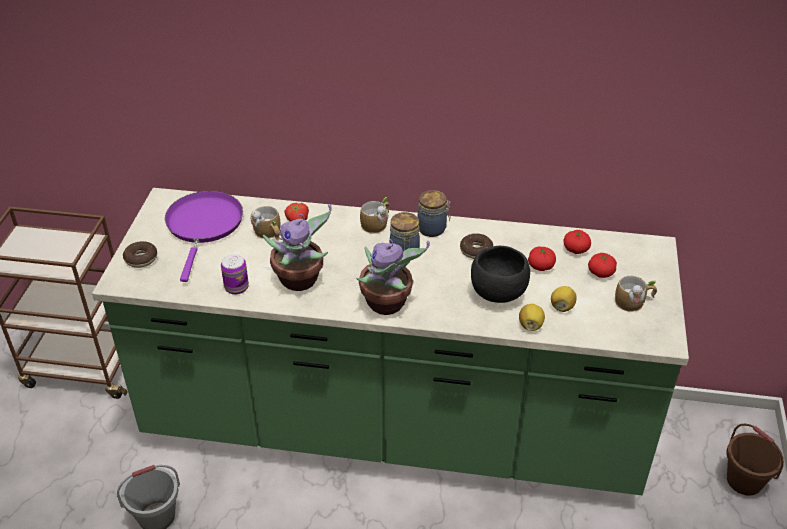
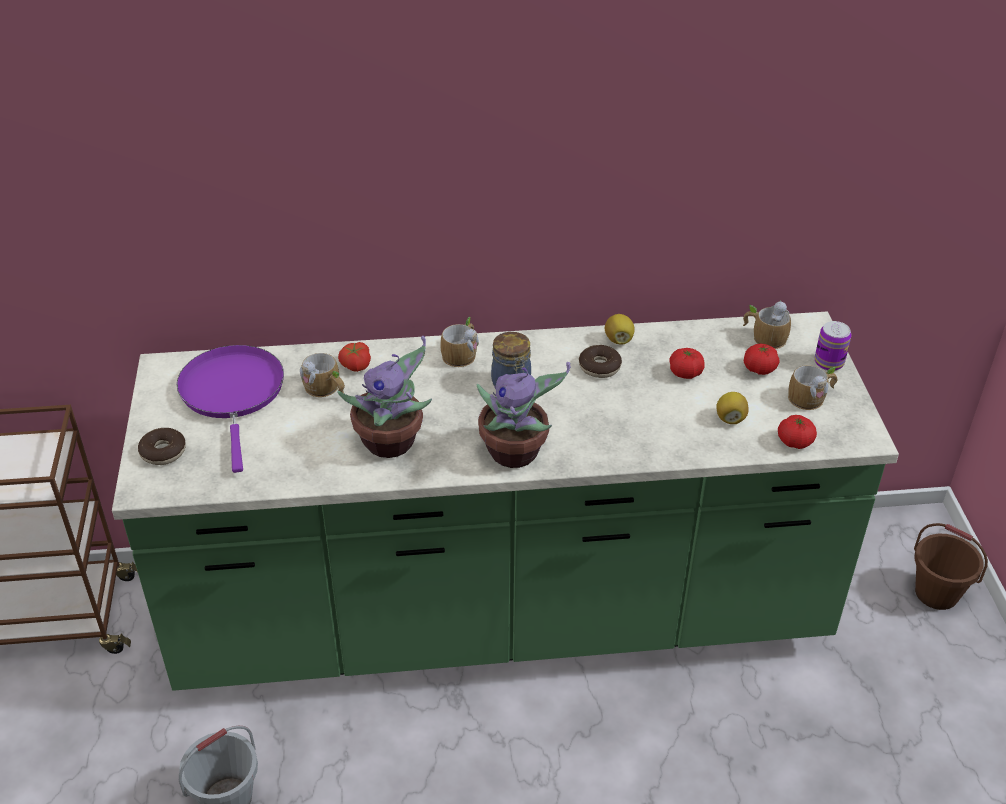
camera: 15 degrees left, 0 degrees up
can [221,254,249,295] -> can moved to [815,321,852,371]
jar [417,190,450,237] -> none
black bowl [471,246,530,303] -> none
lemon [519,304,545,331] -> lemon moved to [605,314,635,344]
tomato [563,230,591,254] -> tomato moved to [778,415,817,449]
none -> mug [743,300,791,349]

